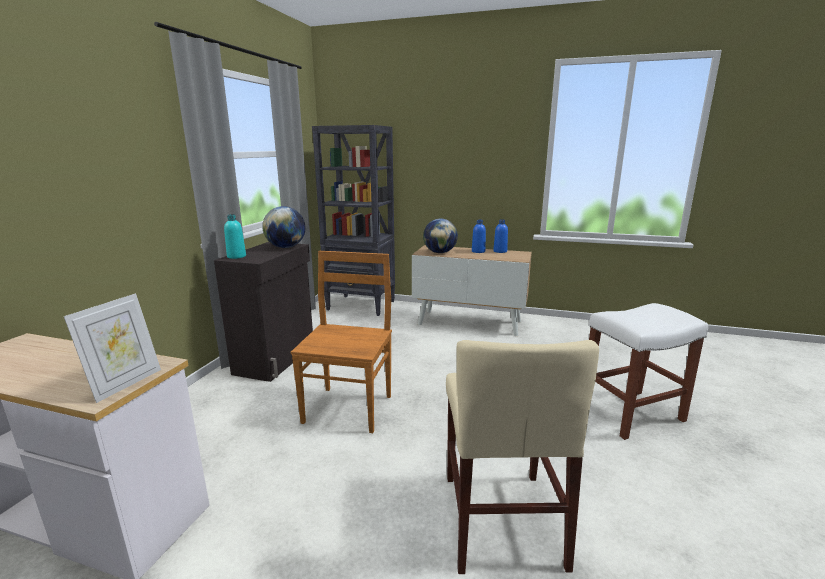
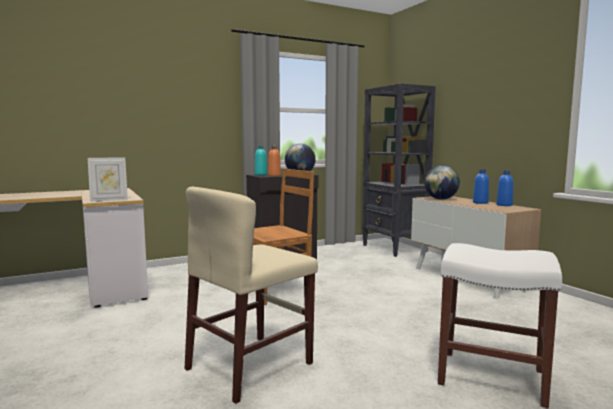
camera: 45 degrees right, 10 degrees down
none -> orange bottle [268,146,281,176]

